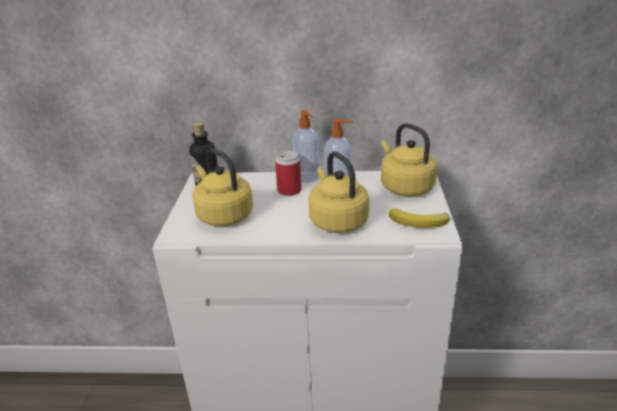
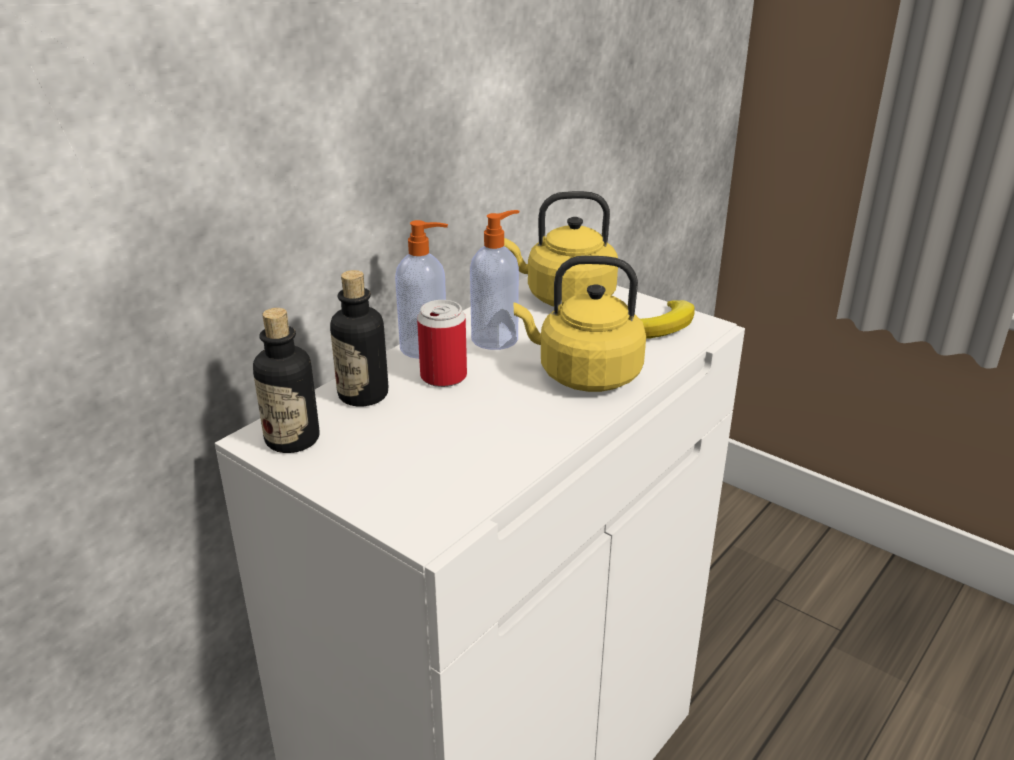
camera: 55 degrees left, 0 degrees up
yellow kettle [192,148,253,226] -> none
none -> bottle [330,270,388,407]

